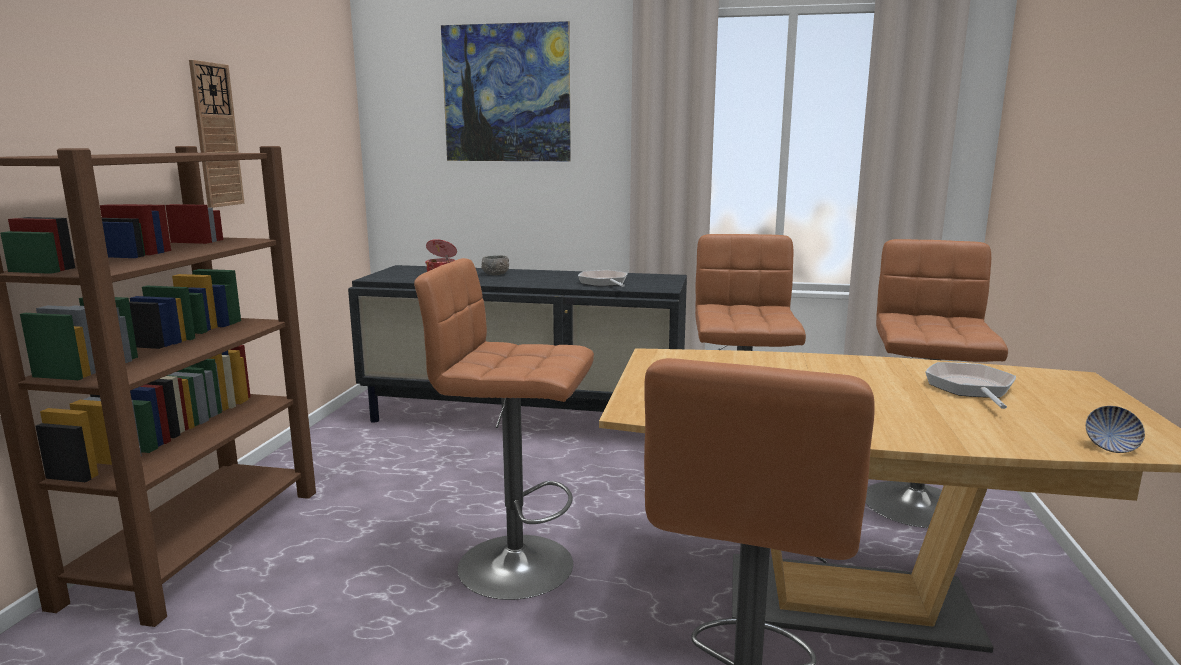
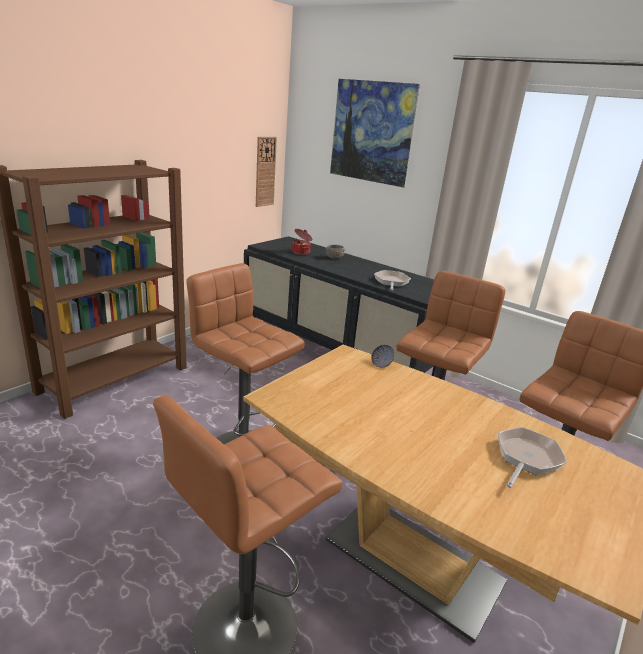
camera: 25 degrees right, 10 degrees up
wall clock [189,60,245,208] -> wall clock moved to [256,137,277,207]
bowl [1086,406,1145,453] -> bowl moved to [371,345,395,367]

